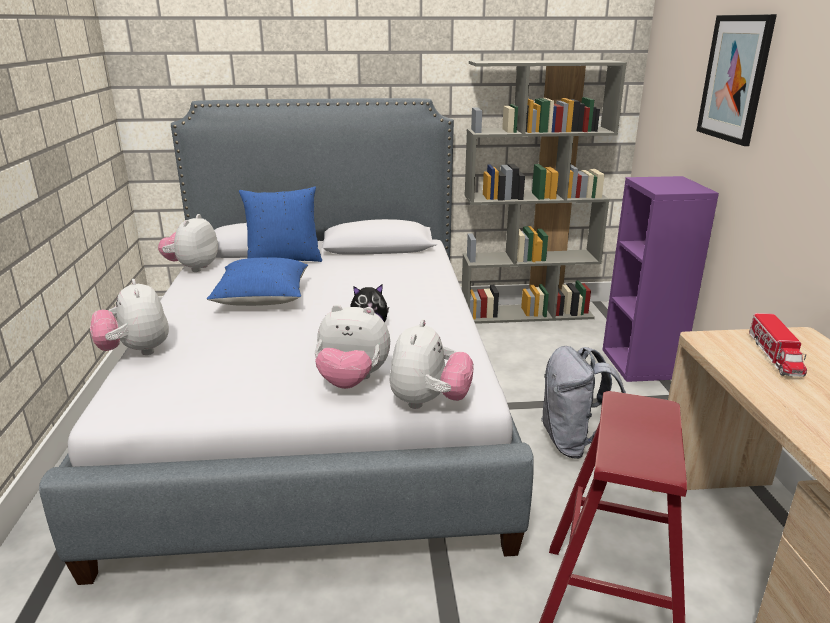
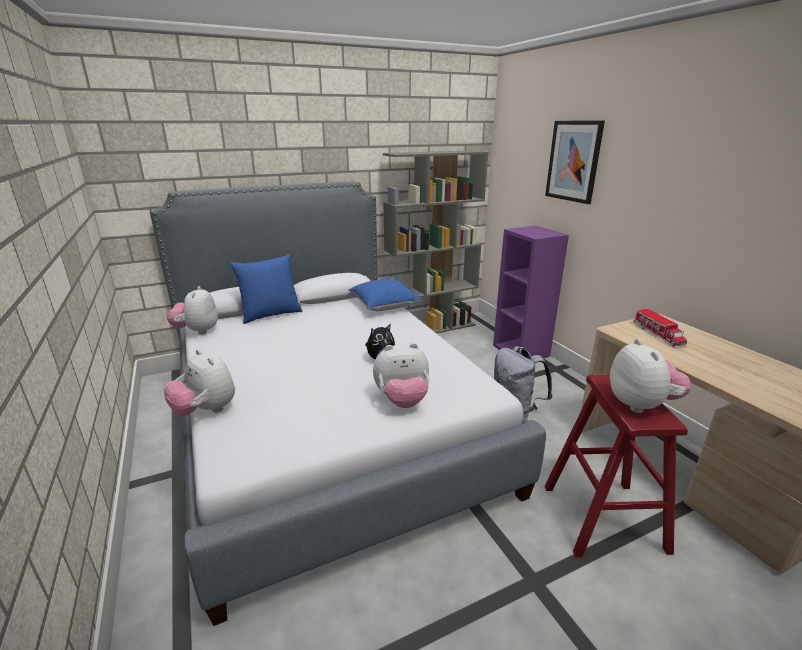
camera: 20 degrees left, 0 degrees up
blue pillow [207,257,308,306] -> blue pillow moved to [349,279,422,311]
plush toy [389,319,474,409] -> plush toy moved to [610,339,691,413]

